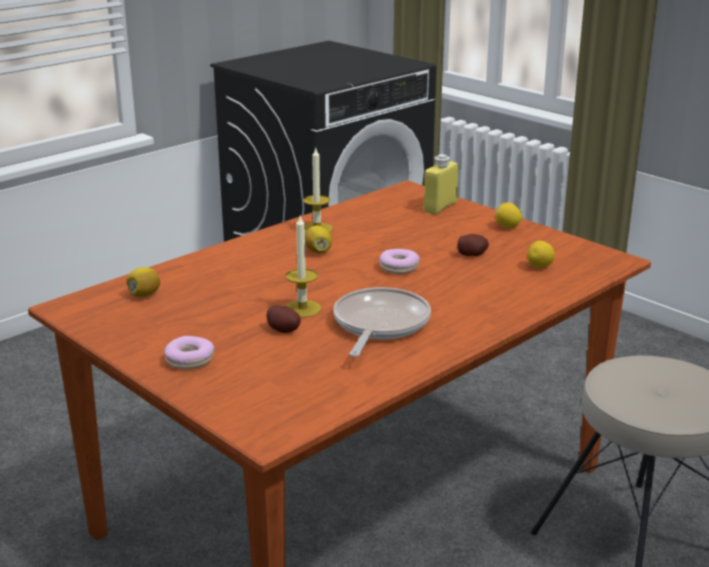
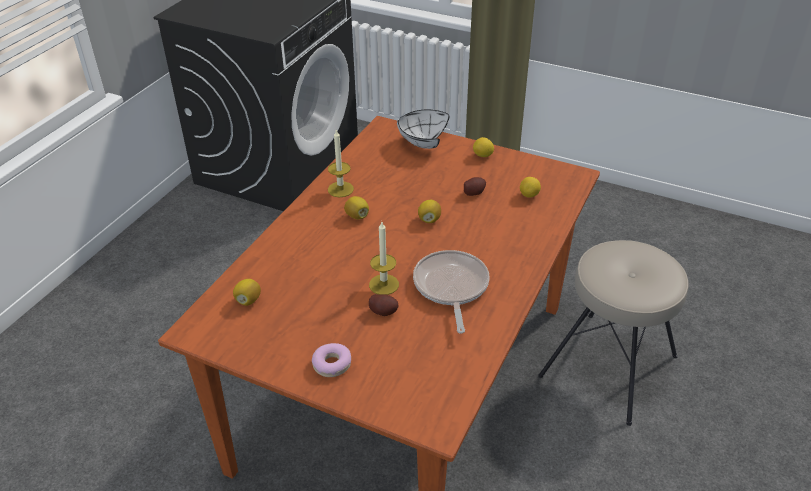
camera: 20 degrees left, 15 degrees up
donut [379,249,420,274] -> lemon [418,200,441,223]
yellow bottle [423,154,459,214] -> white bowl [397,109,450,149]

